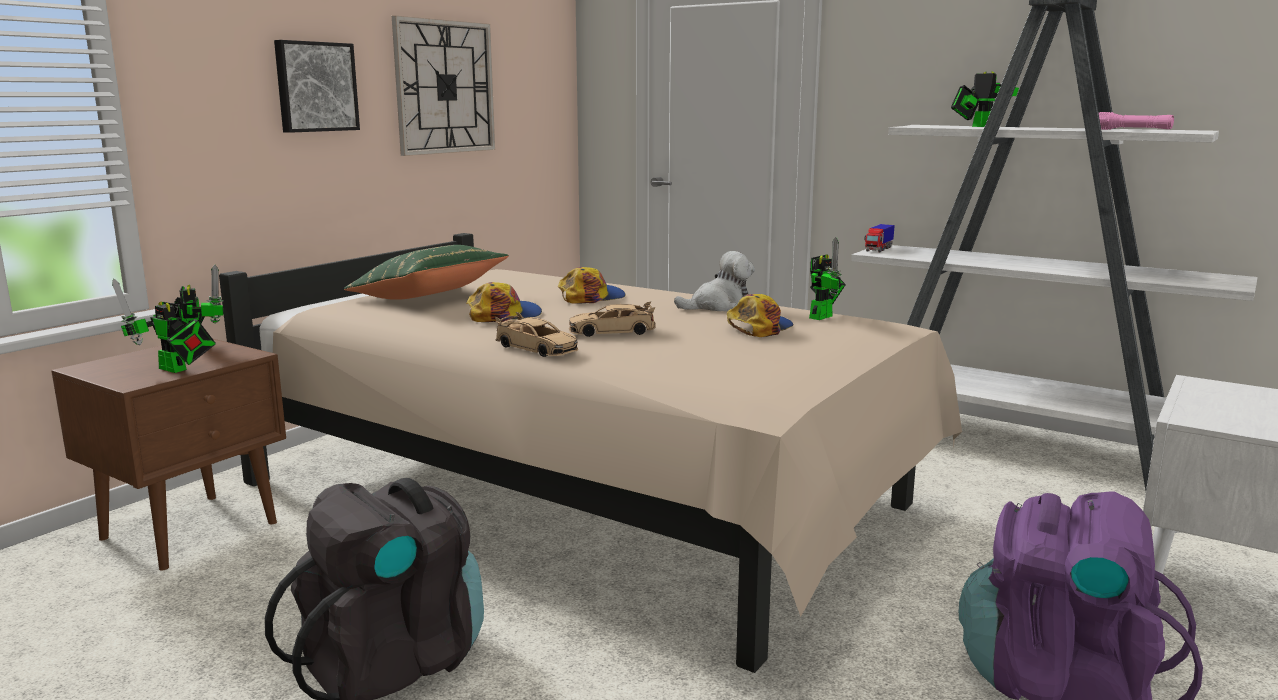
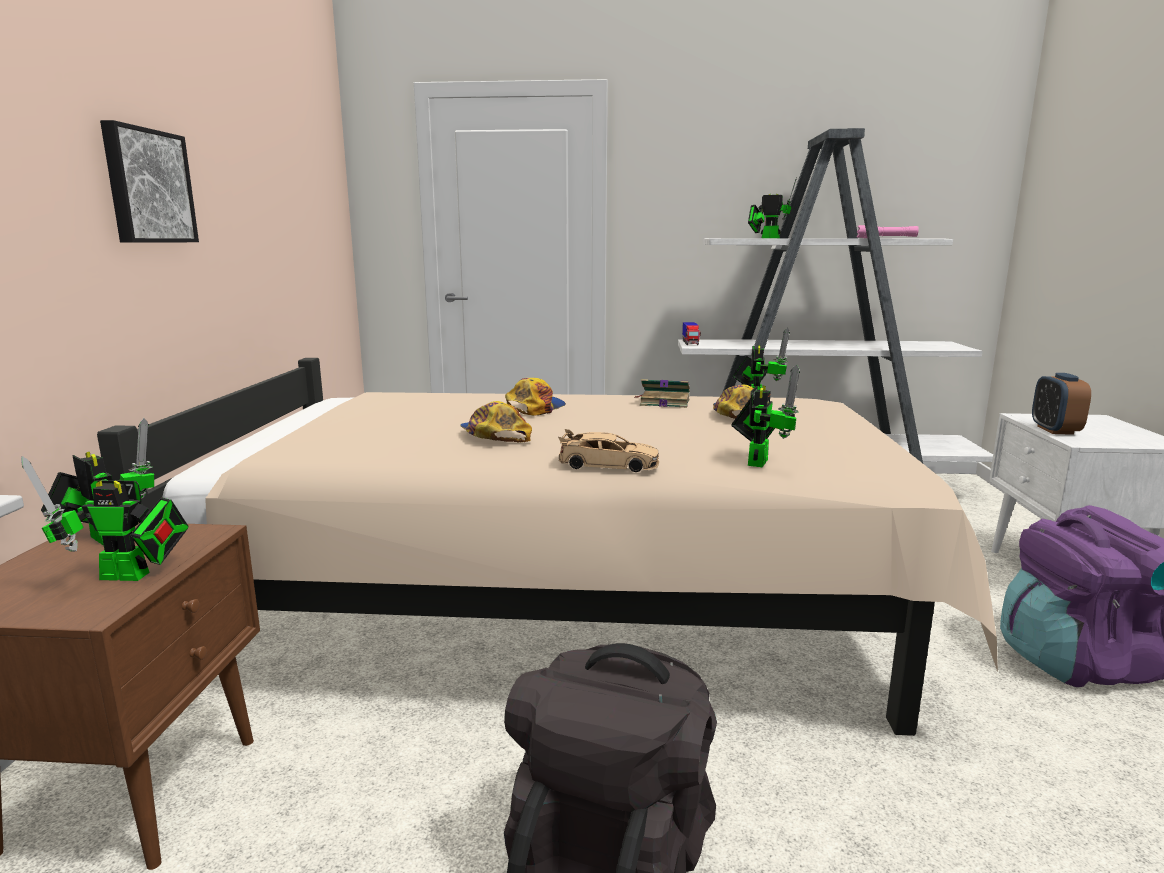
camera: 30 degrees left, 0 degrees up
green pillow [344,245,509,300] -> none
wall clock [392,16,495,156] -> none
cap [466,282,542,322] -> cap turned 60 degrees counterclockwise [460,401,532,443]
beige toy car [569,302,656,337] -> none
plush toy [674,251,755,311] -> book [635,379,690,408]
none -> toy robot [731,364,800,467]
none -> alarm clock [1032,373,1091,435]

